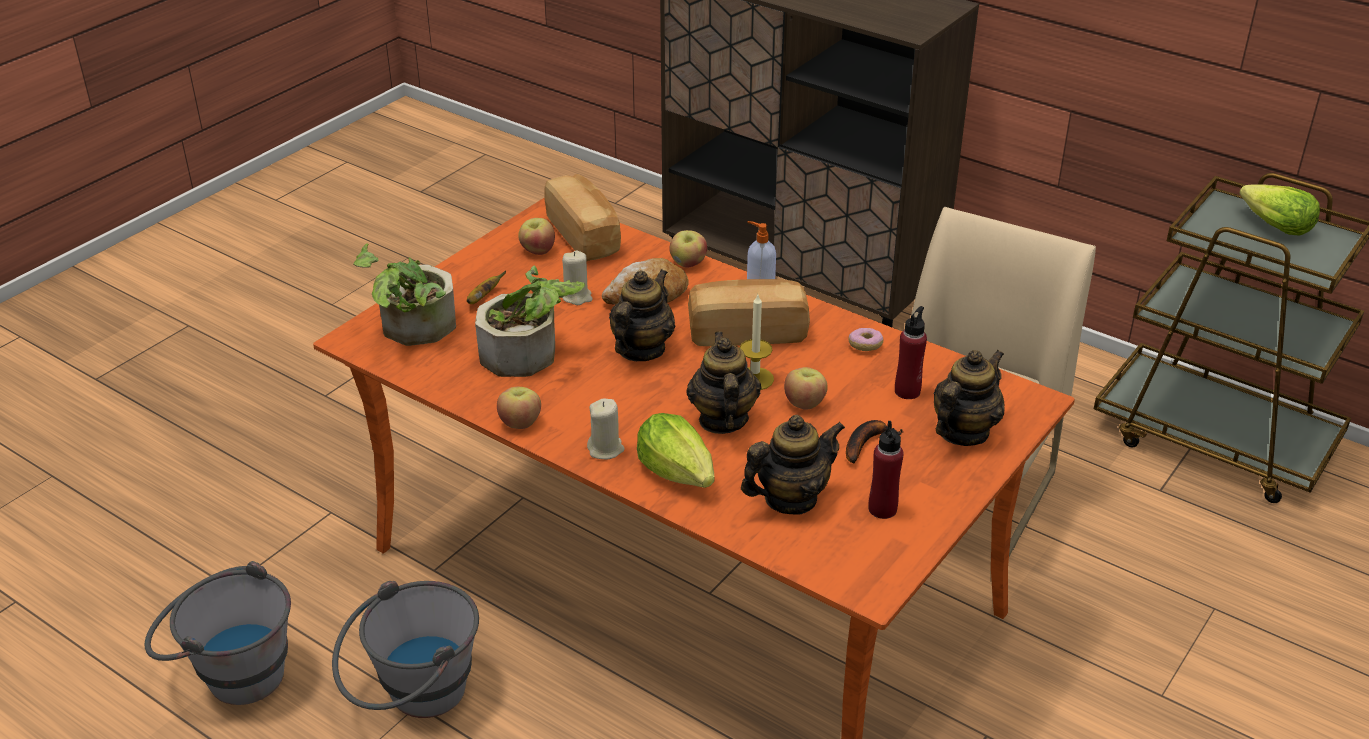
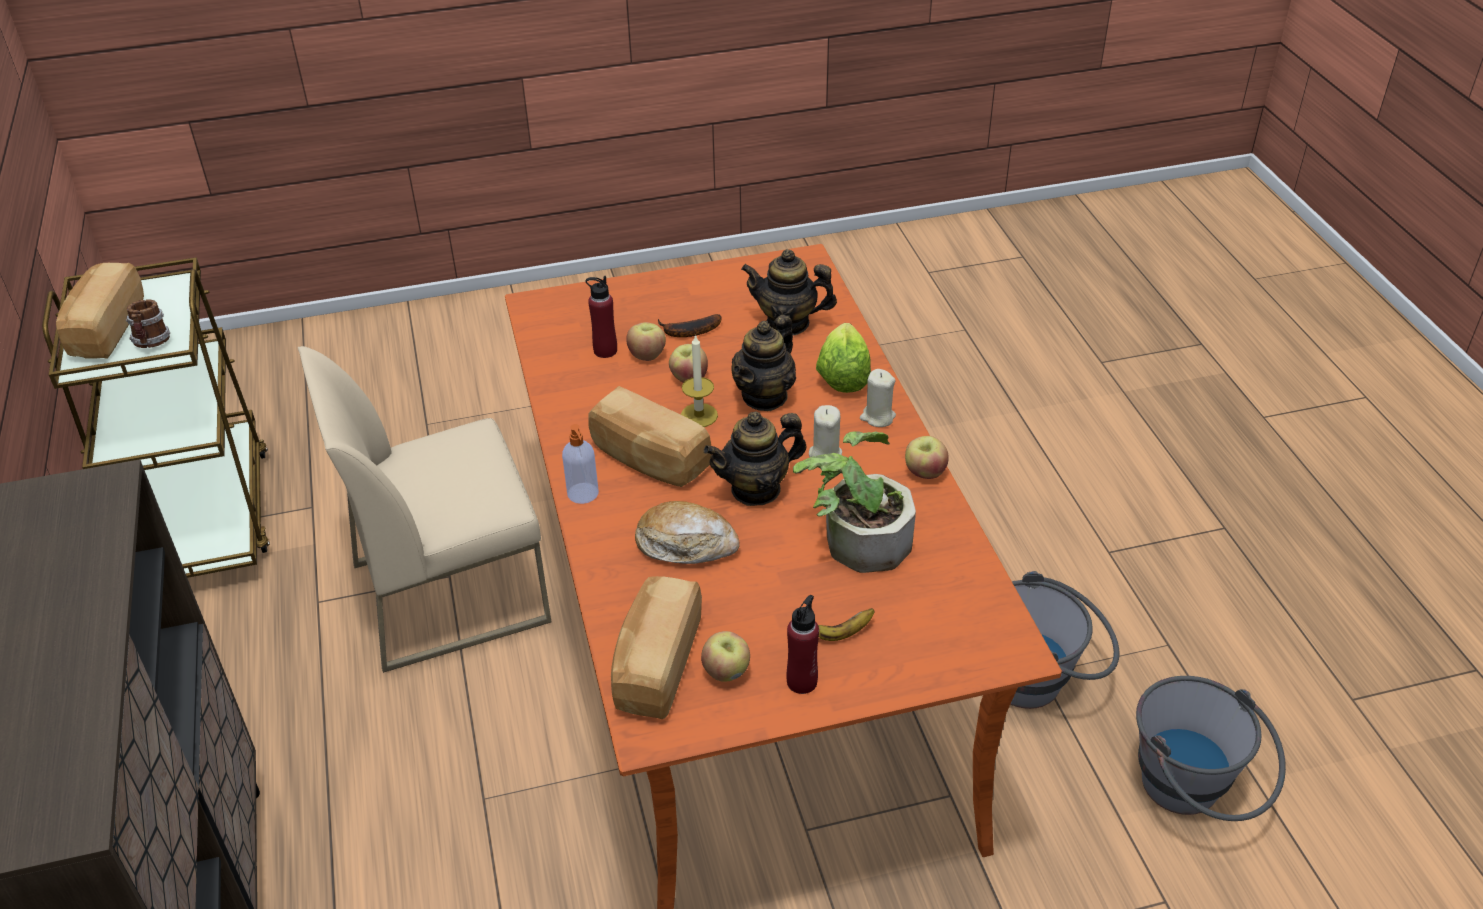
camera: 140 degrees left, 5 degrees up
potted plant [353,244,456,346] -> none
beige candle [562,251,593,305] -> beige candle moved to [809,405,842,457]
apple [669,230,707,268] -> apple moved to [626,322,666,361]
donut [848,328,884,351] -> none
red bottle [869,421,904,519] -> red bottle moved to [786,595,819,694]
teapot [934,350,1005,446] -> none
lettuce [1239,185,1320,236] -> bread [56,263,144,359]
none -> mug [126,299,170,348]

